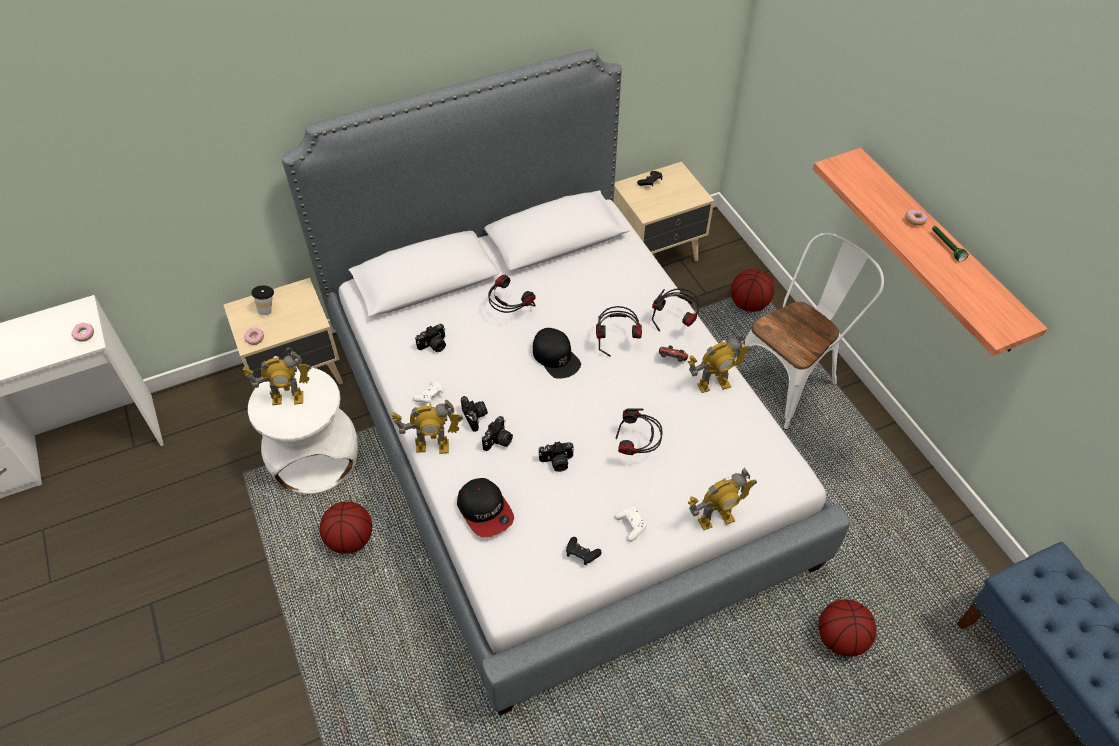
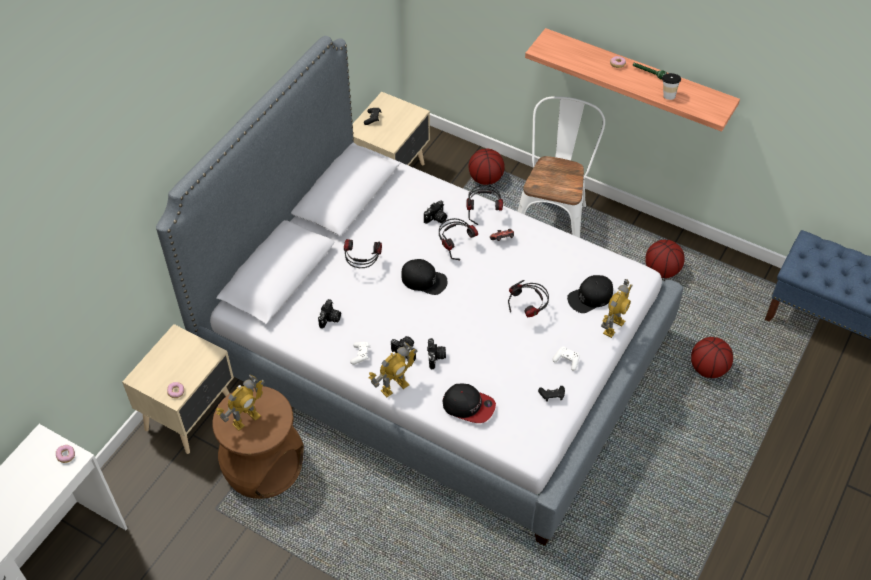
camera: 35 degrees left, 0 degrees up
white stool [248,367,358,494] -> brown stool [212,386,304,499]
cup [251,285,274,315] -> cup moved to [662,73,681,100]
basketball [320,502,372,554] -> basketball moved to [645,240,685,278]
camera [539,441,574,472] -> camera moved to [424,200,447,224]
toy robot [687,333,751,393] -> none
none -> black cap [567,275,613,313]

